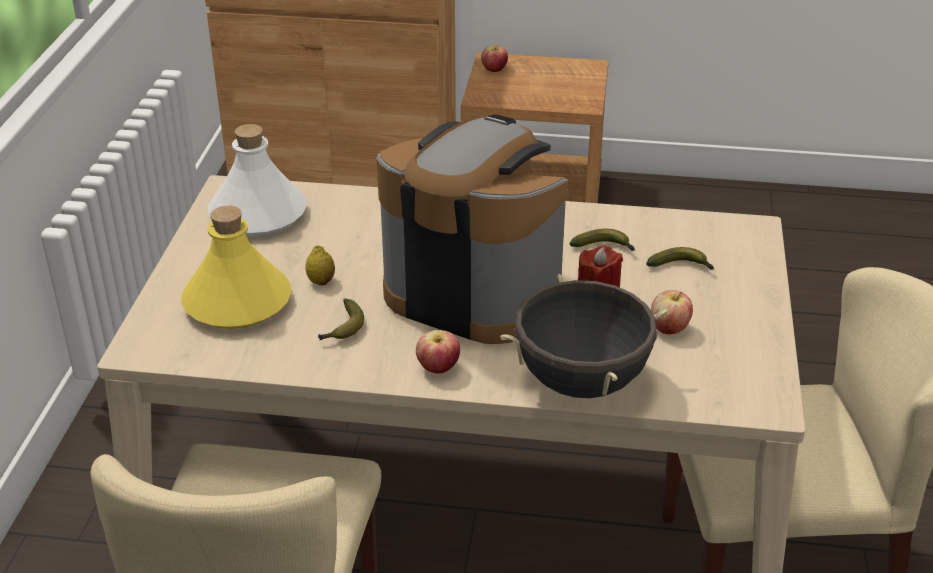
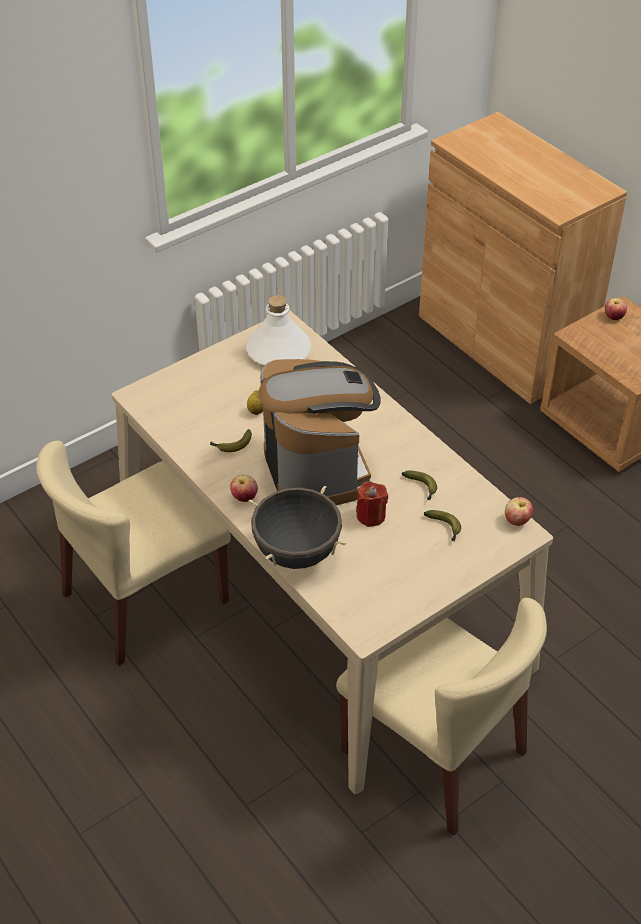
camera: 45 degrees right, 10 degrees up
yellow bottle [181,206,291,329] -> none
apple [651,290,693,334] -> apple moved to [505,497,533,526]

